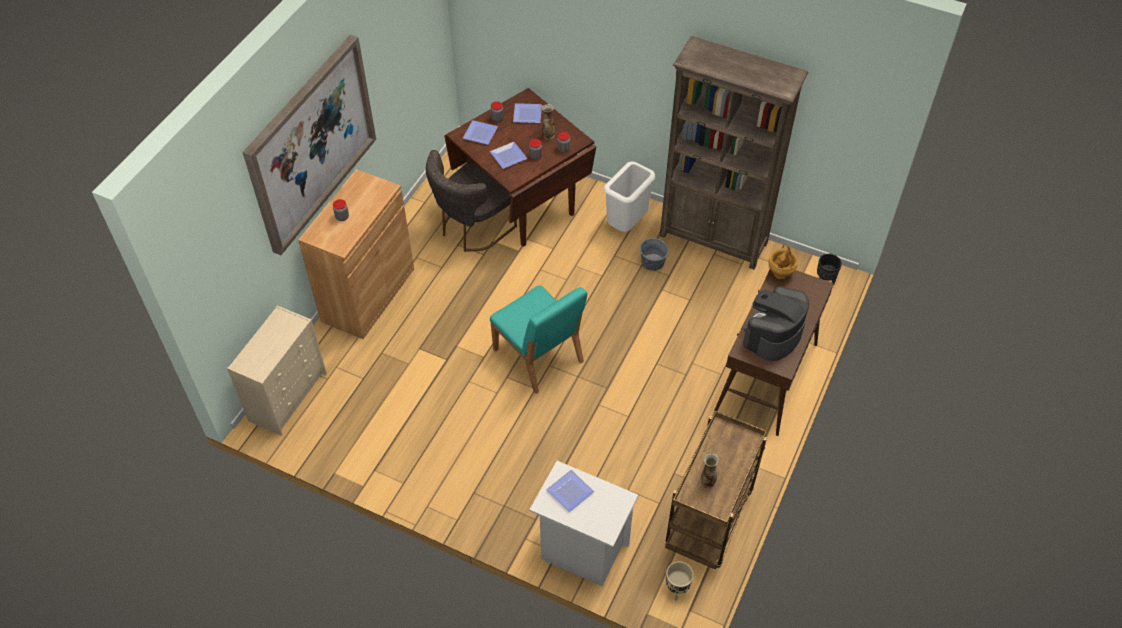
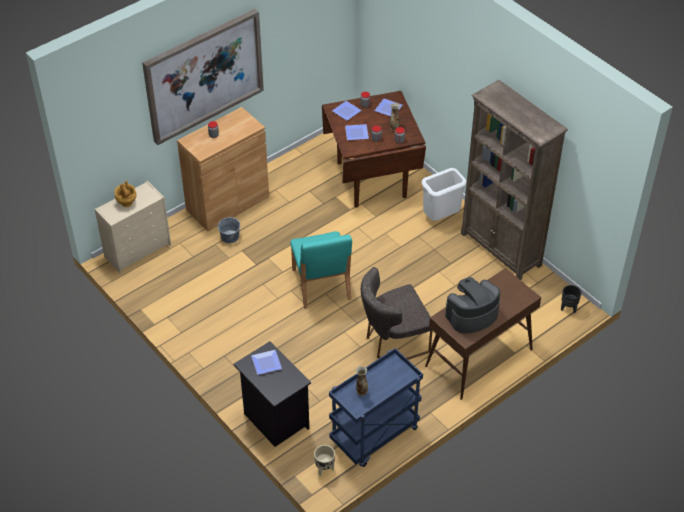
camera: 25 degrees right, 5 degrees down
grey chair [426,150,517,252] -> grey chair moved to [361,267,433,359]
white nightstand [530,461,638,586] -> black nightstand [234,341,311,447]
grey bucket [640,238,668,271] -> grey bucket moved to [218,217,240,243]
brown cart [665,410,767,570] -> blue cart [329,348,423,467]
brown vase [768,245,798,279] -> brown vase moved to [114,181,136,207]

